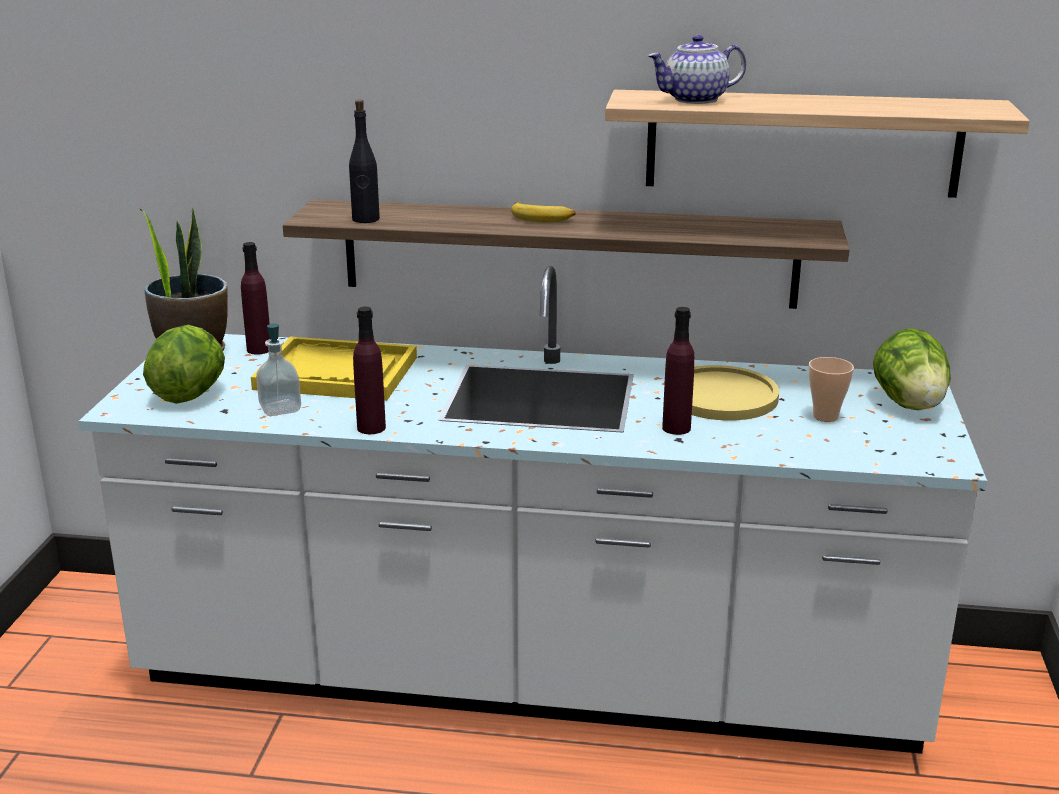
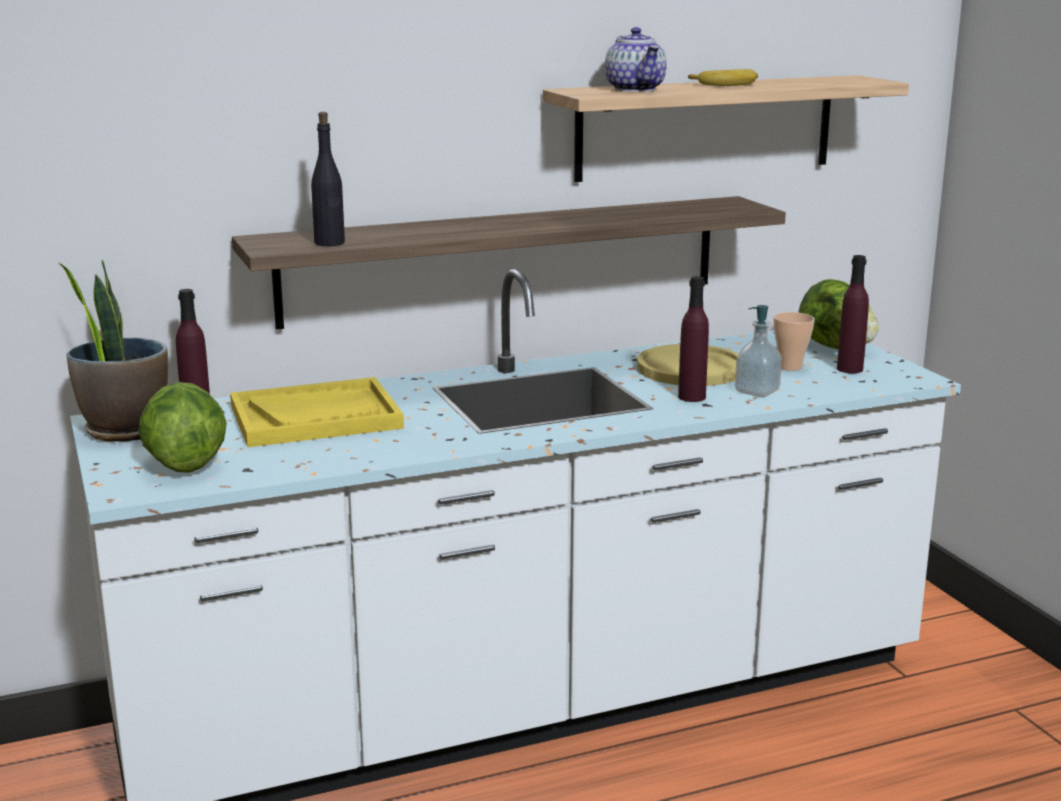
camera: 30 degrees left, 5 degrees down
soap dispenser [256,324,301,416] -> soap dispenser moved to [735,305,782,397]
purple bottle [353,307,386,434] -> purple bottle moved to [837,255,869,373]
banana [511,202,575,222] -> banana moved to [688,69,758,86]
teapot [647,35,746,104] -> teapot turned 60 degrees counterclockwise [605,27,667,92]

